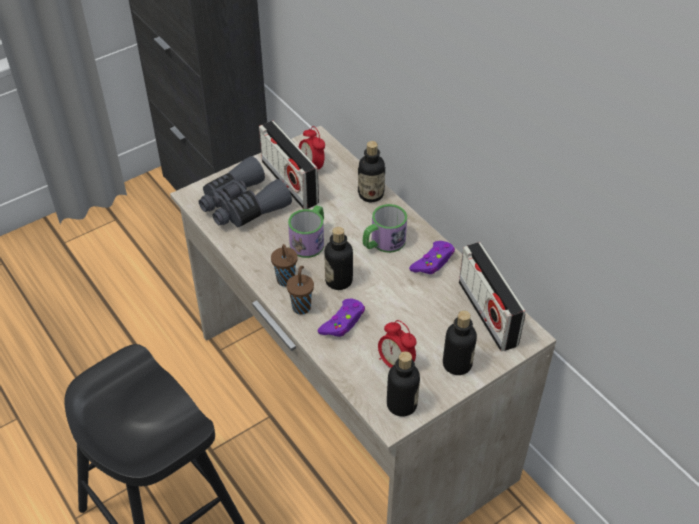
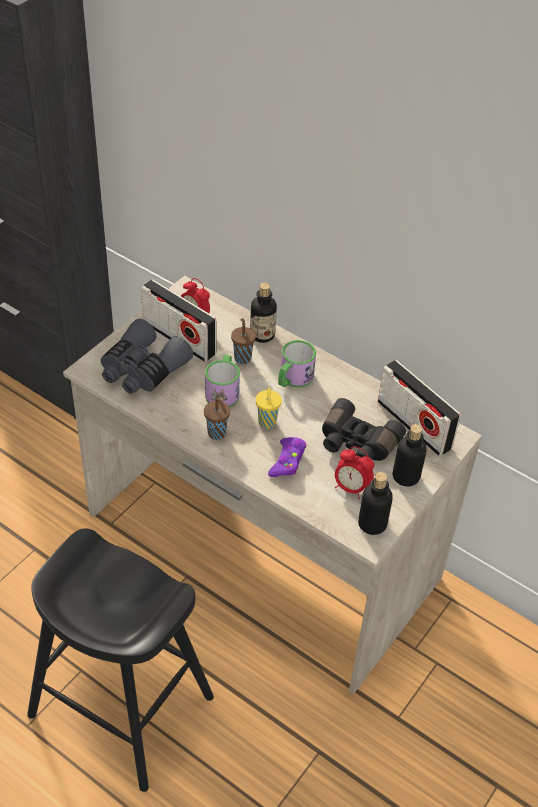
camera: 20 degrees left, 0 degrees up
brown cup [287,266,314,315] -> brown cup moved to [231,318,256,364]
bottle [324,227,353,290] -> yellow cup [256,387,282,429]
purple game controller [409,241,455,274] -> none
none -> black binoculars [322,398,406,461]

